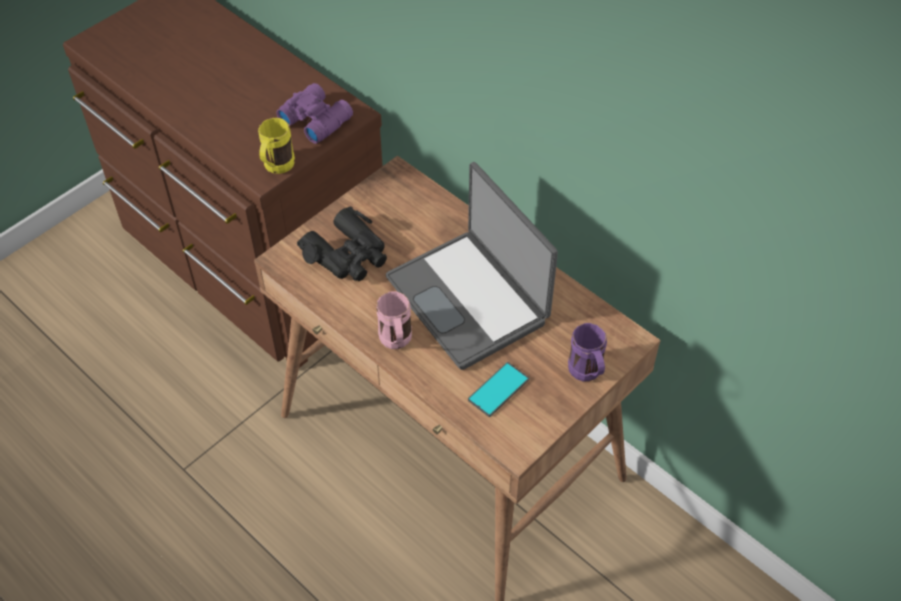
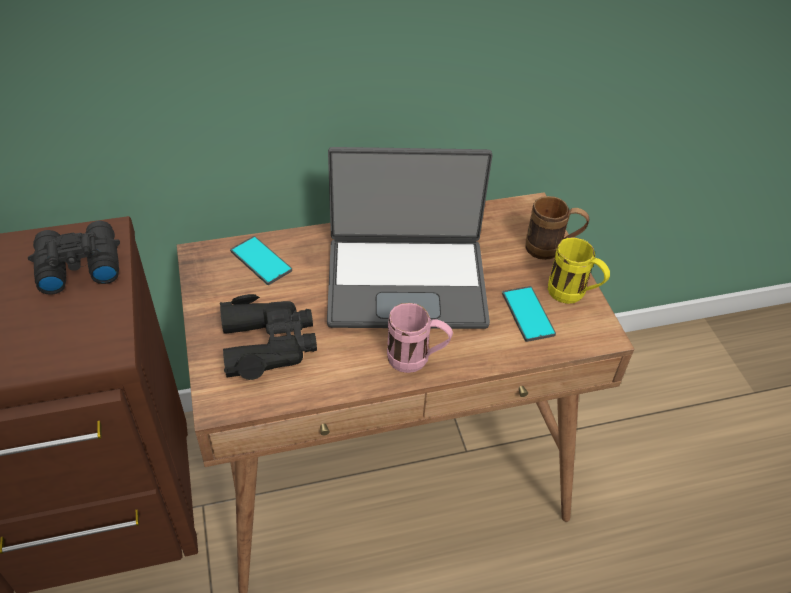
camera: 60 degrees left, 5 degrees down
yellow mug [258,118,295,174] -> yellow mug moved to [548,237,610,304]
purple binoculars [276,83,353,144] -> black binoculars [28,221,120,295]
purple mug [568,323,607,382] -> brown mug [525,196,589,260]
none -> phone [230,236,292,285]

